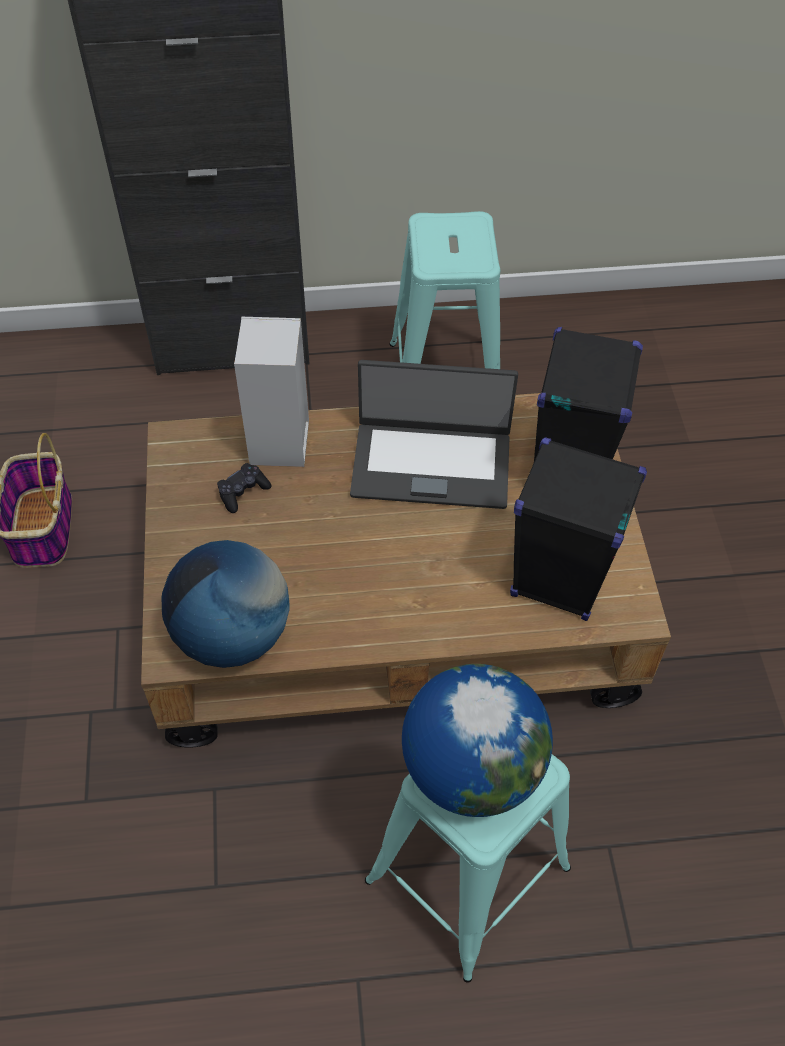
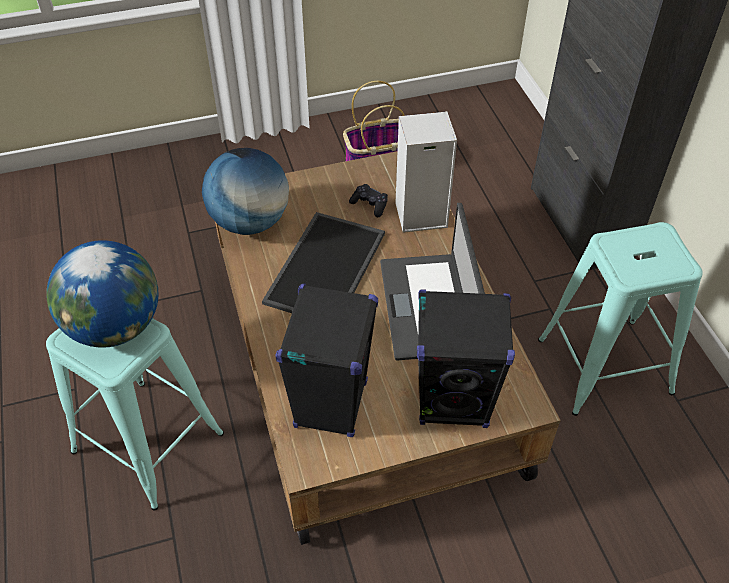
camera: 80 degrees right, 5 degrees down
none -> tray [262,212,385,313]

